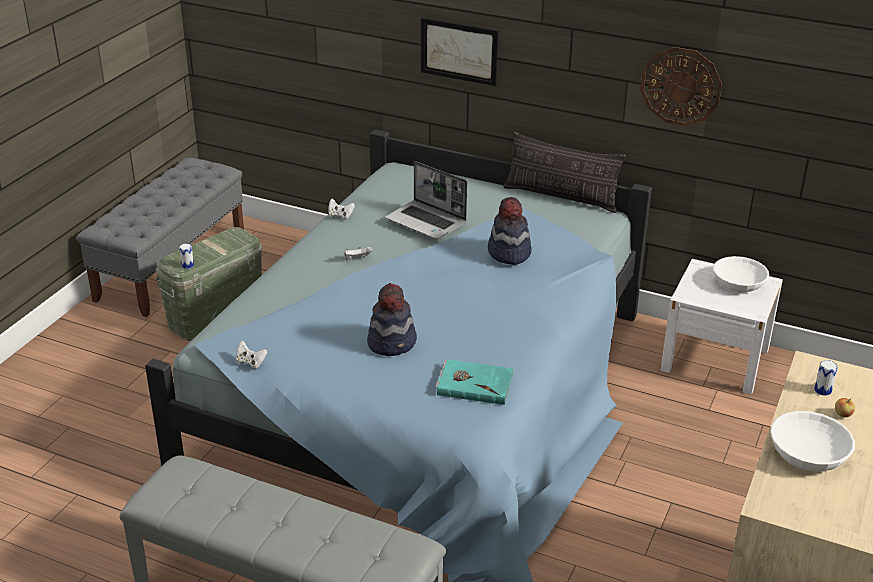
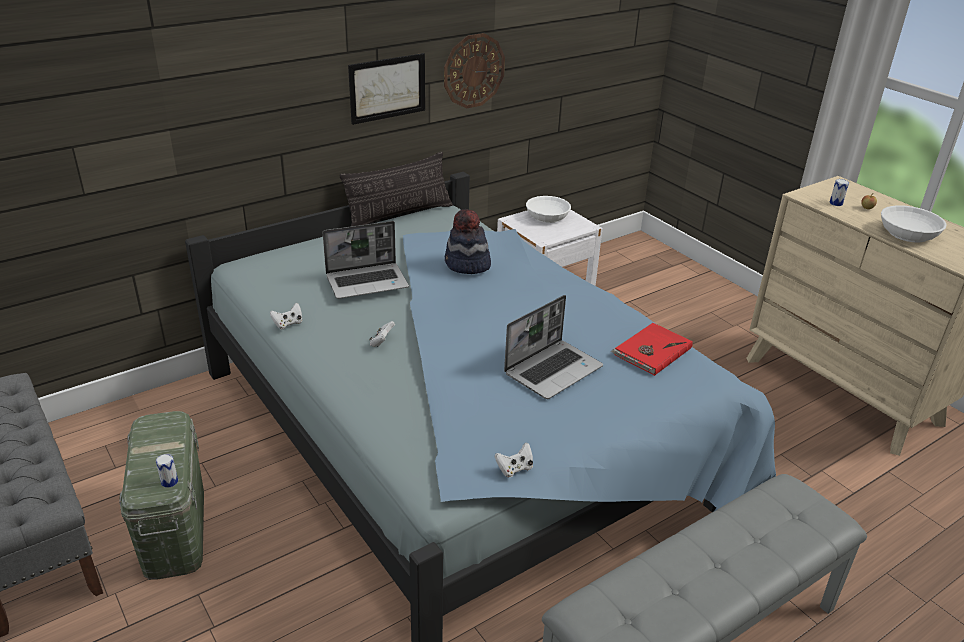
camera: 60 degrees left, 0 degrees up
hat [367,283,417,356] -> laptop [504,295,603,399]
picture [421,18,498,86] -> picture moved to [348,53,425,125]
turquoise book [435,359,514,405] -> red book [611,323,693,376]

